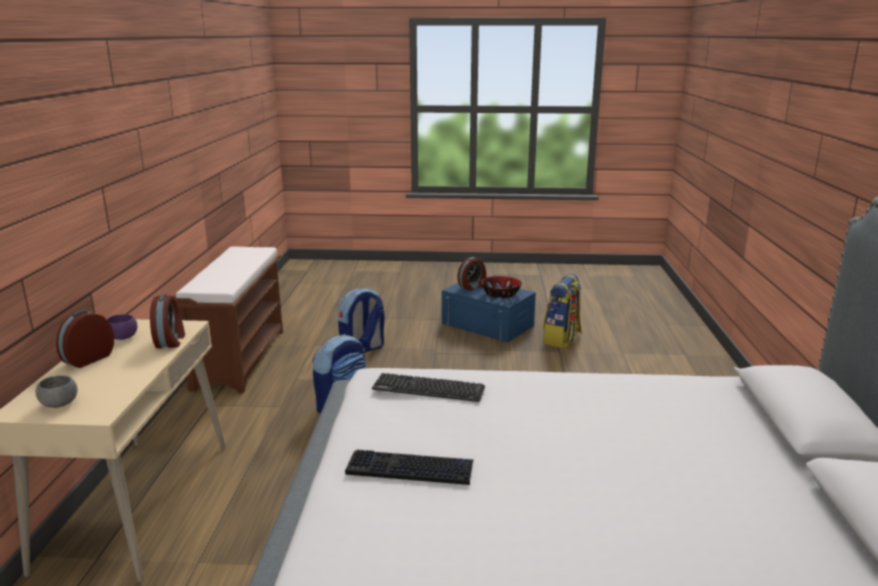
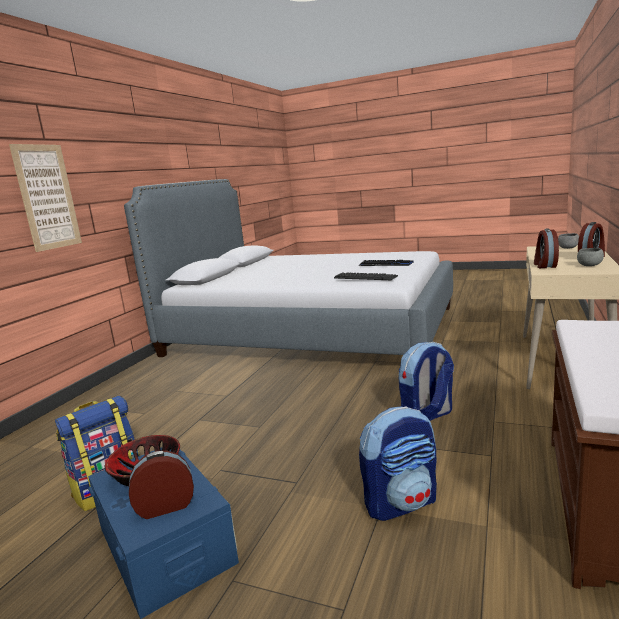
camera: 160 degrees left, 5 degrees down
purple bowl [107,314,138,340] -> grey bowl [577,248,604,266]
none -> picture [9,144,82,252]

